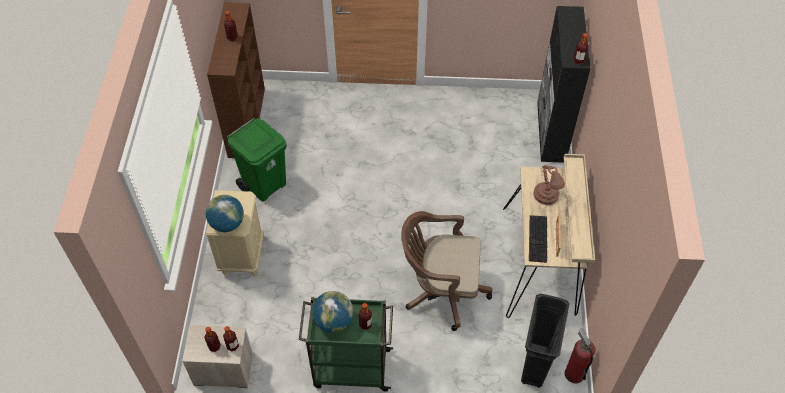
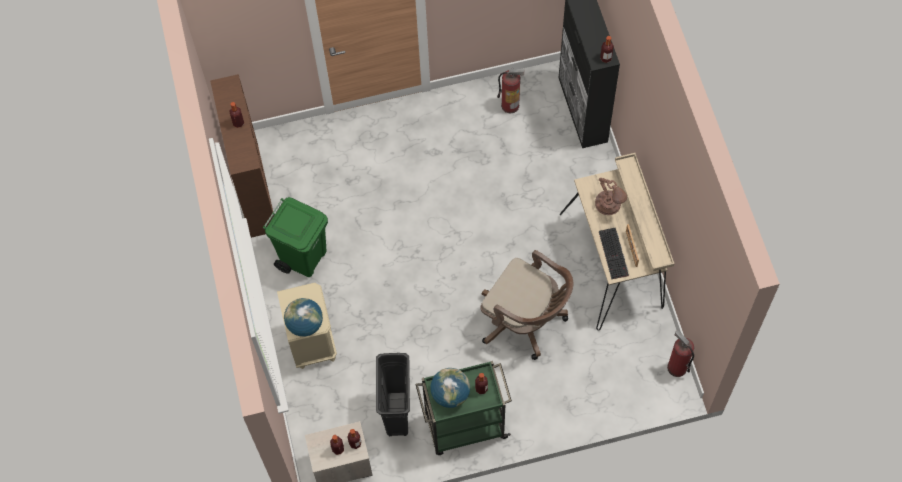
camera: 15 degrees left, 10 degrees up
brown office chair [401,211,492,331] -> brown office chair turned 135 degrees counterclockwise [481,250,573,360]
black trash can [521,294,570,388] -> black trash can moved to [376,353,410,436]
none -> fire extinguisher [497,67,525,113]

